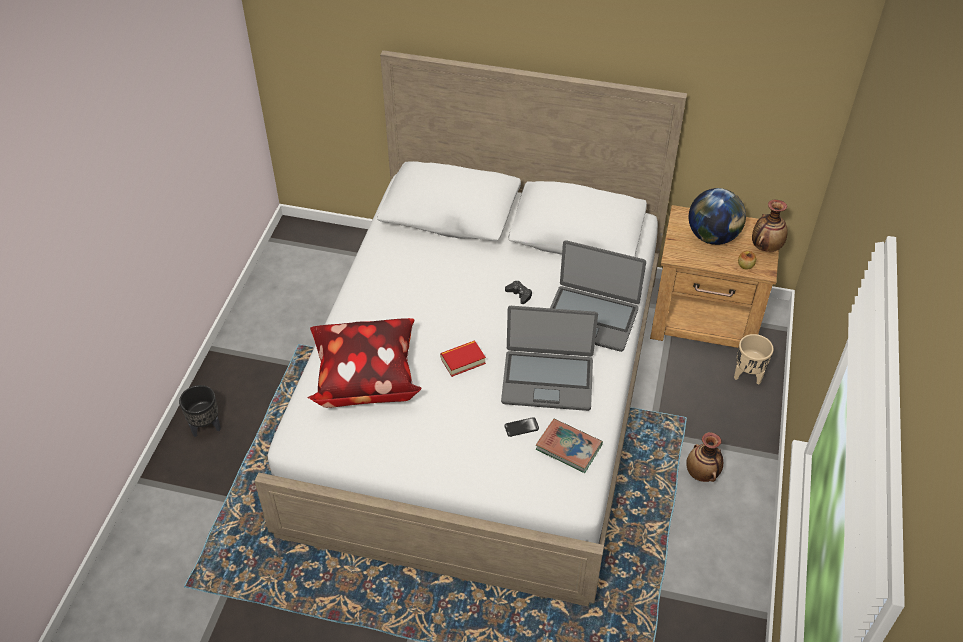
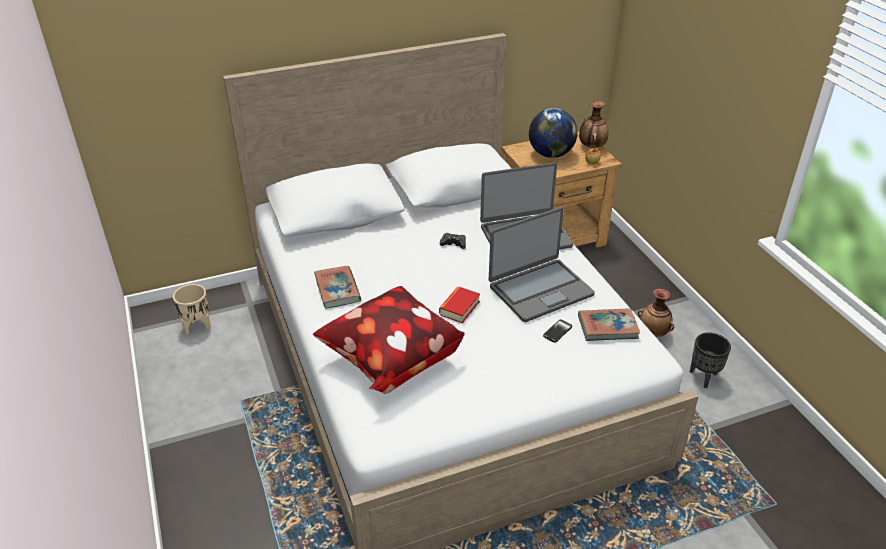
camera: 35 degrees left, 10 degrees down
black planter [179,385,221,437] -> black planter moved to [690,332,731,388]
beige planter [734,334,774,385] -> beige planter moved to [173,284,211,334]
none -> book [314,266,361,309]

